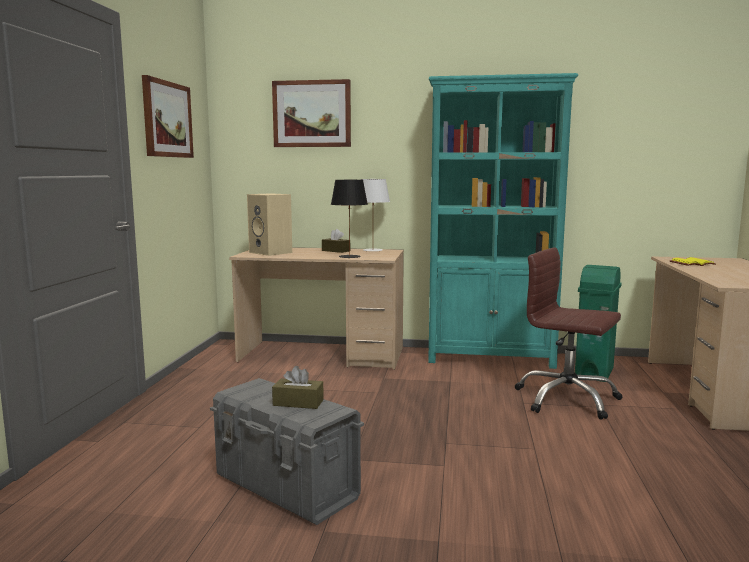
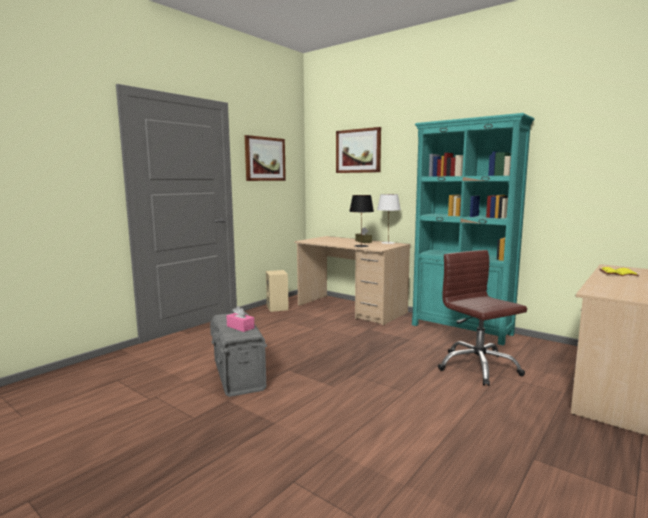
camera: 30 degrees right, 0 degrees up
beige speaker [247,193,292,256] -> beige speaker moved to [266,270,289,312]
brown tissue box [272,366,324,409] -> pink tissue box [226,306,255,332]
green trash can [575,265,622,382] -> none

